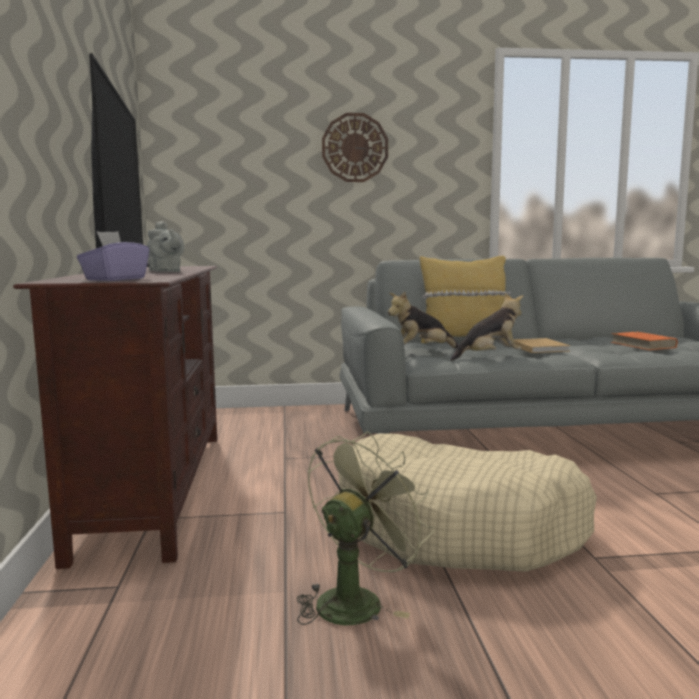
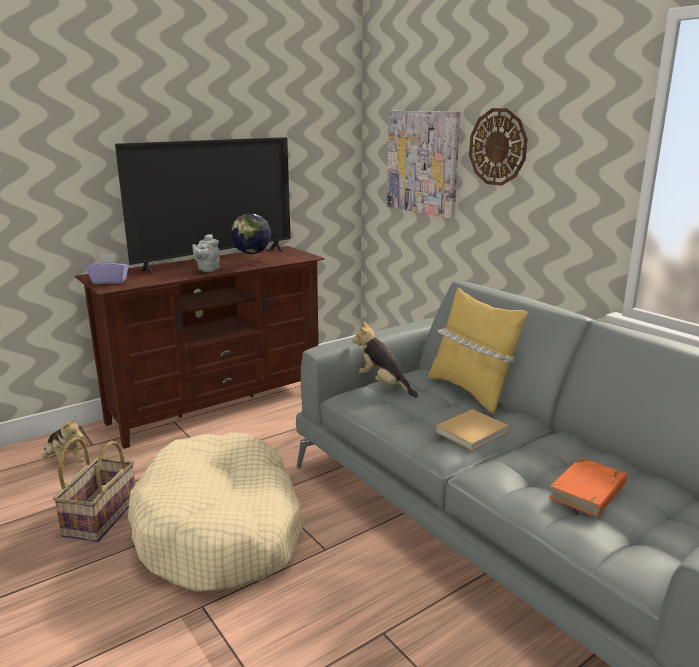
camera: 60 degrees right, 10 degrees up
green fan [297,431,434,625] -> basket [53,437,135,542]
plush toy [451,293,523,361] -> plush toy moved to [41,416,85,468]
none -> globe [231,213,271,266]
none -> picture [387,111,460,218]

